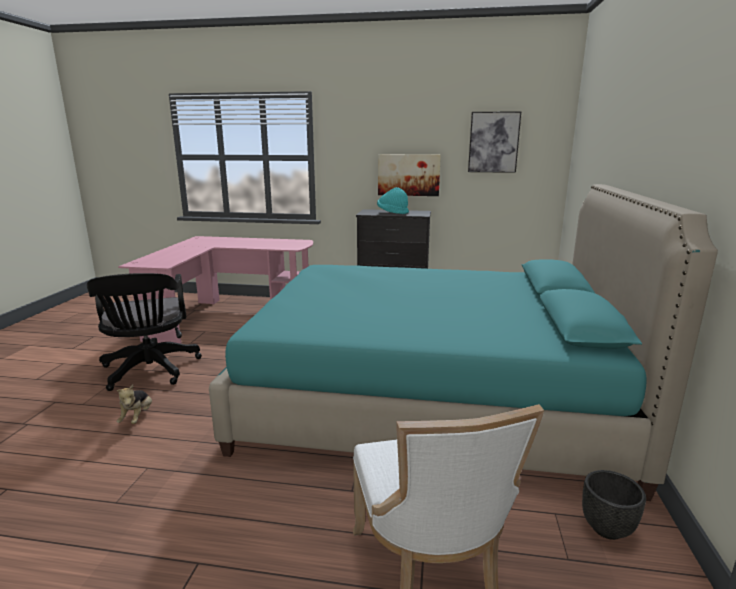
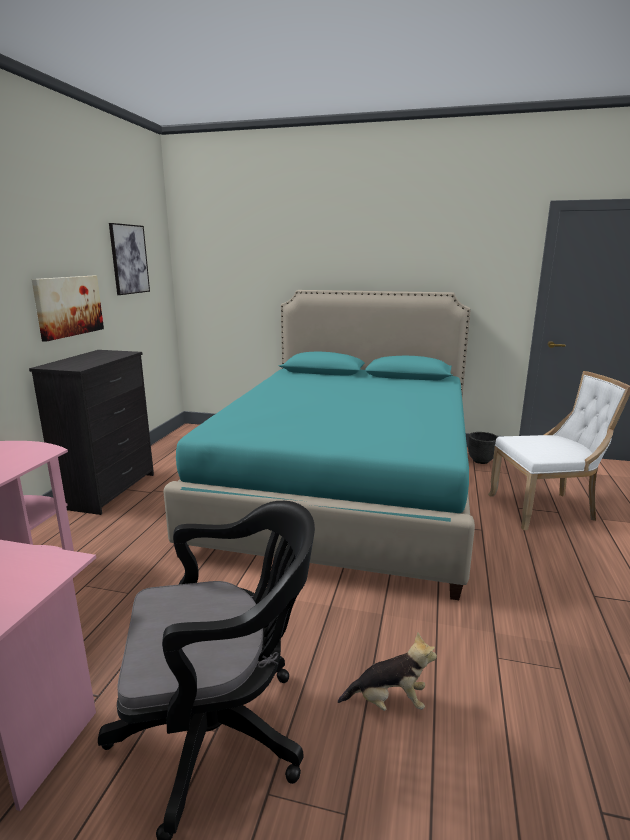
camera: 85 degrees left, 0 degrees up
turquoise hat [377,187,409,214] -> none

